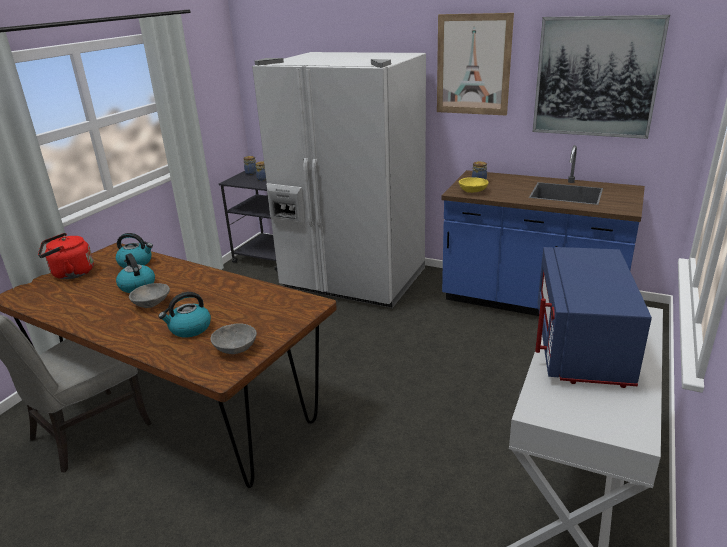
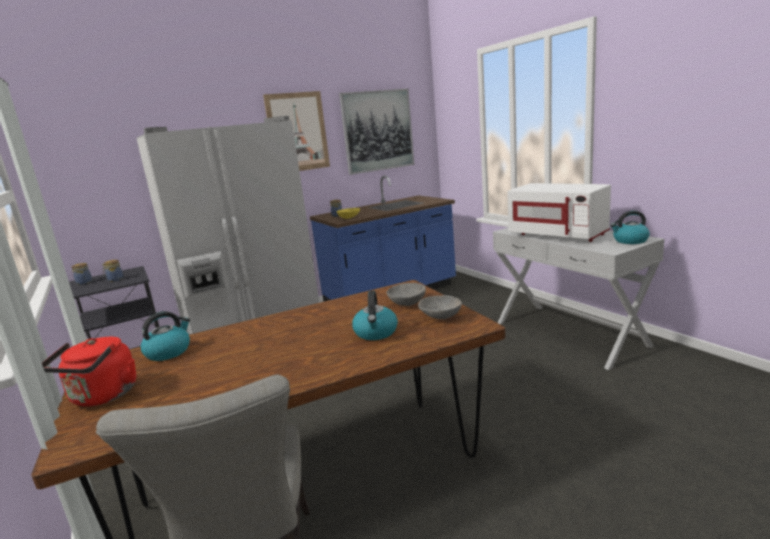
camera: 55 degrees left, 10 degrees down
kettle [116,253,155,293] -> kettle moved to [610,211,650,244]
grey bowl [129,283,170,308] -> grey bowl moved to [386,283,426,306]
blue microwave [535,247,652,388] -> white microwave [507,183,611,242]

